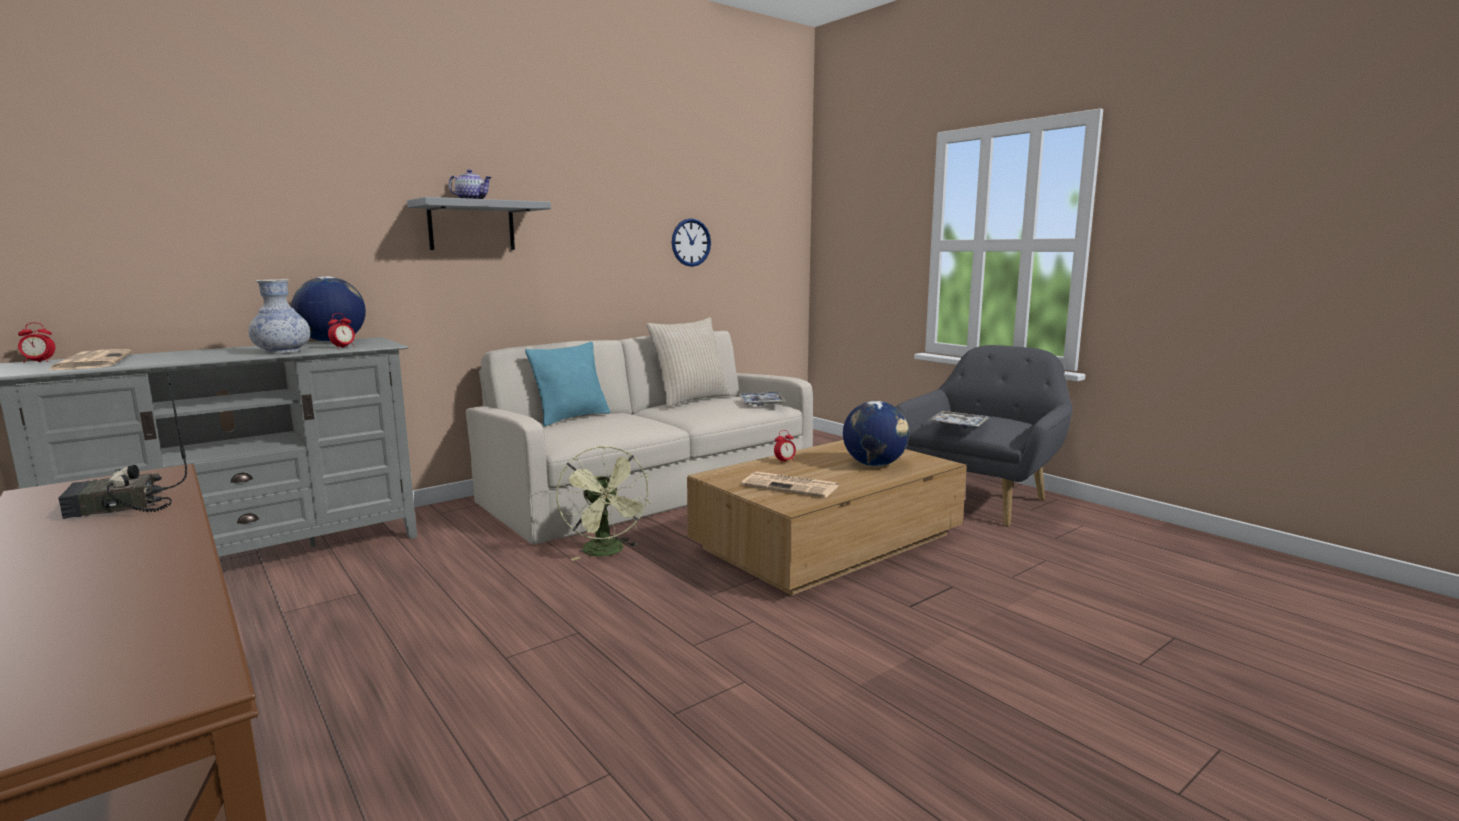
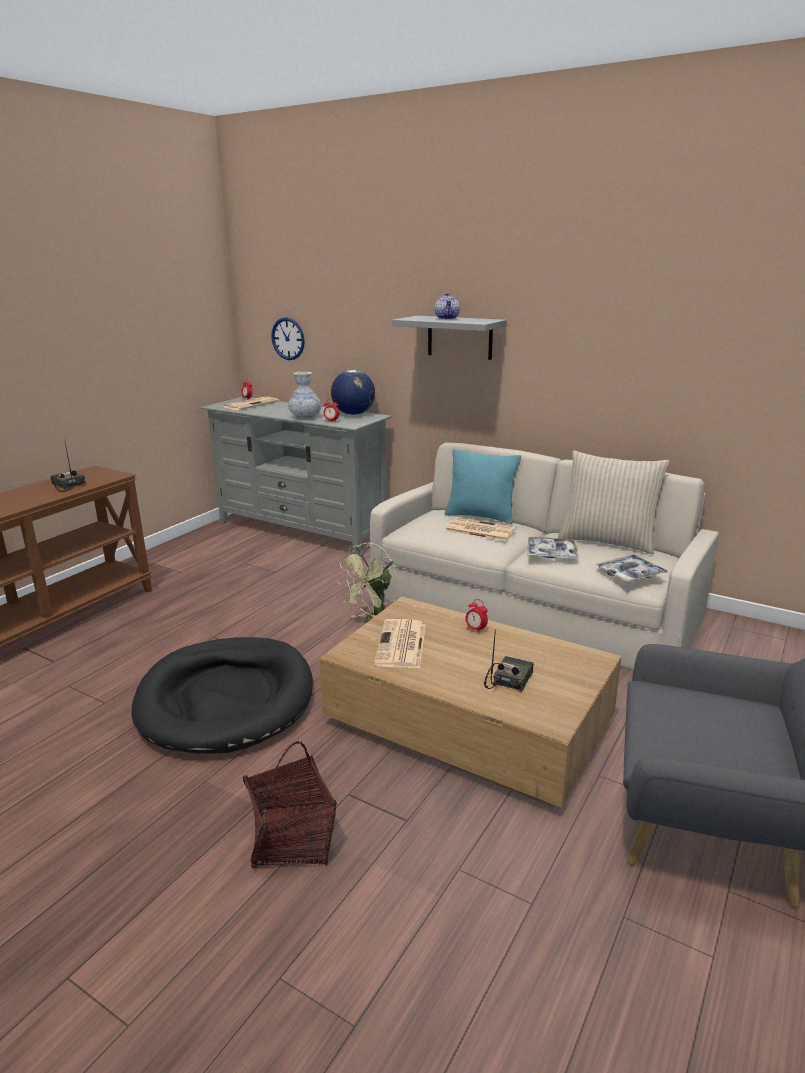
camera: 70 degrees right, 10 degrees up
wall clock [672,218,711,267] -> wall clock moved to [271,317,305,360]
globe [843,401,909,466] -> radio [484,629,534,692]
tray [928,411,989,428] -> tray moved to [527,537,578,559]
none -> black dog bed [132,637,313,753]
none -> basket [243,741,337,869]
none -> newspaper [445,517,517,541]

